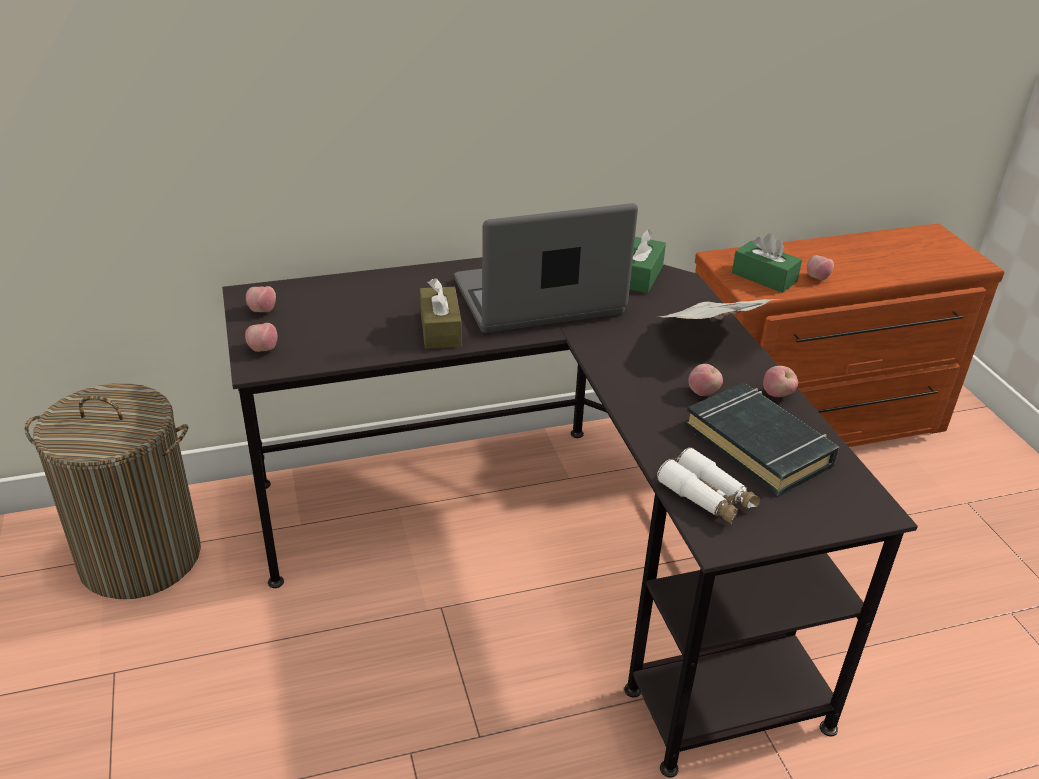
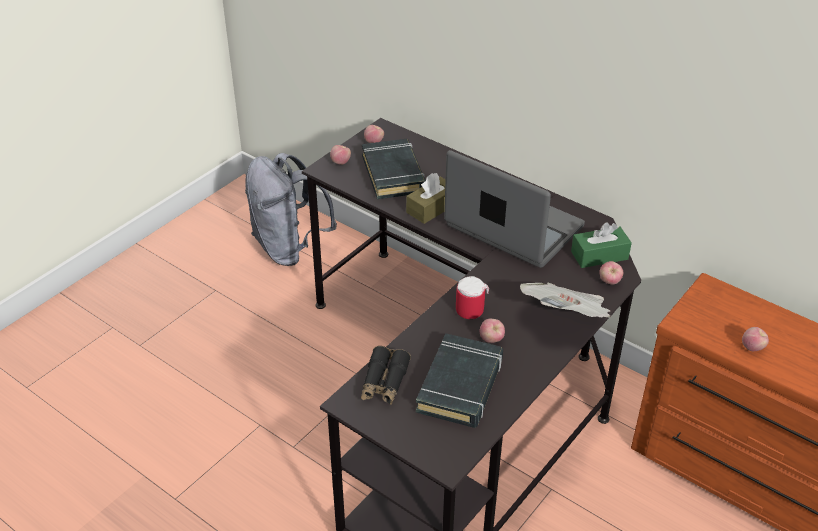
camera: 55 degrees right, 5 degrees up
laundry basket [25,383,201,599] -> grey backpack [245,153,337,266]
white binoculars [657,447,761,524] -> black binoculars [361,346,411,405]
green tissue box [732,233,802,293] -> none
apple [763,366,798,397] -> apple moved to [599,261,623,285]
none -> black book [362,139,426,199]
none -> mug [456,276,489,319]

